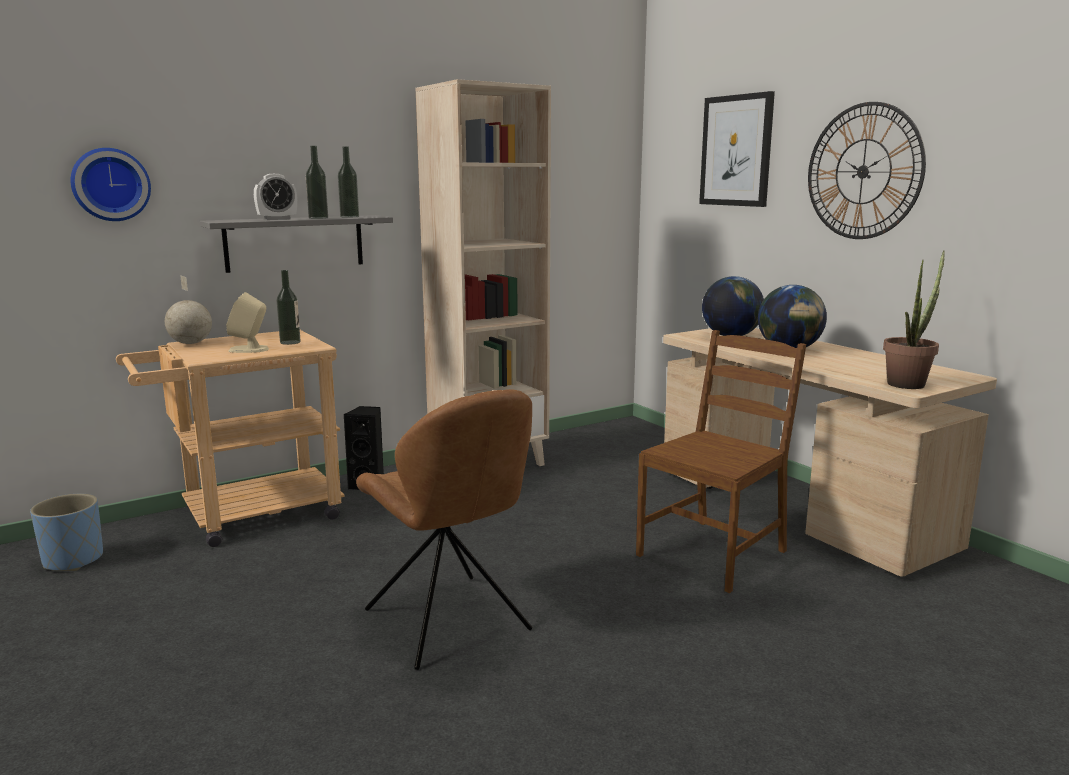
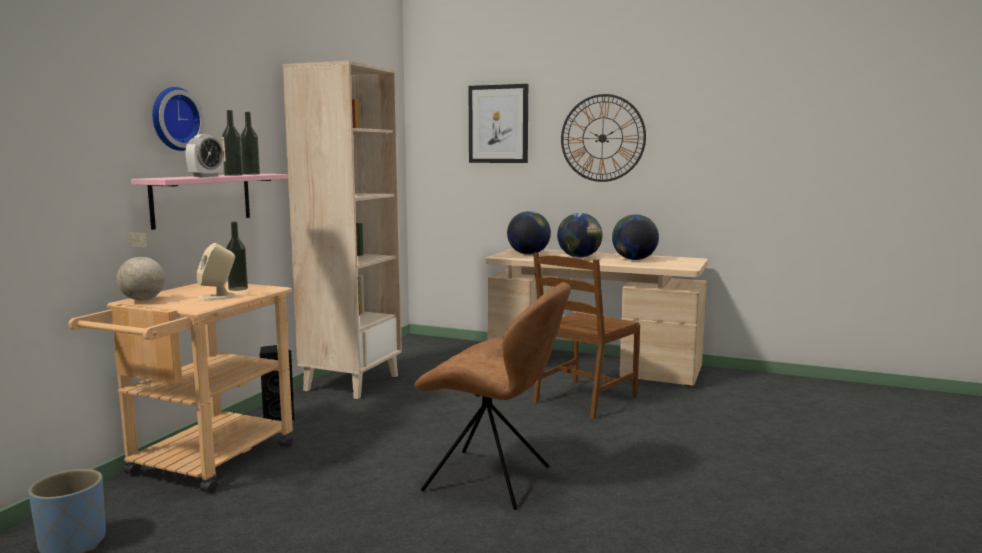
camera: 35 degrees left, 5 degrees down
wall clock [71,148,151,221] -> wall clock moved to [152,87,204,151]
grey shelf [200,215,393,273] -> pink shelf [131,174,288,230]
brown chair [636,330,806,593] -> brown chair turned 150 degrees counterclockwise [533,253,640,419]
potted plant [883,250,945,389] -> none
none -> globe [612,214,659,260]

